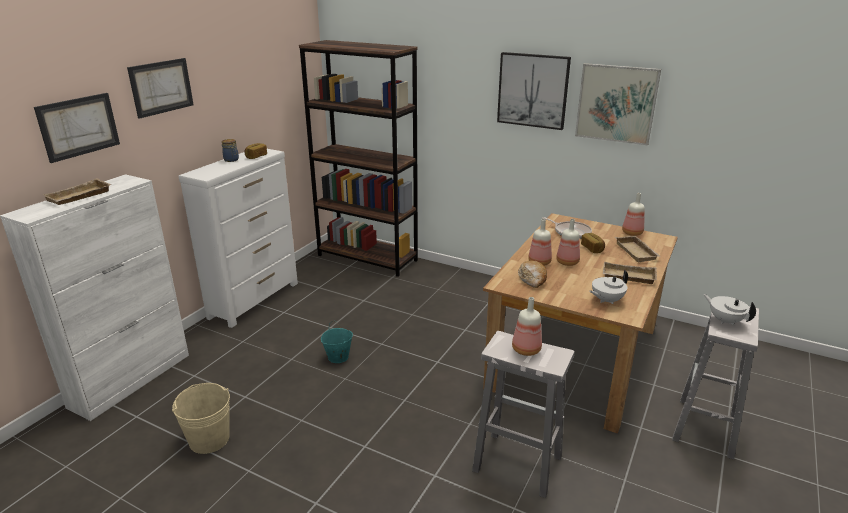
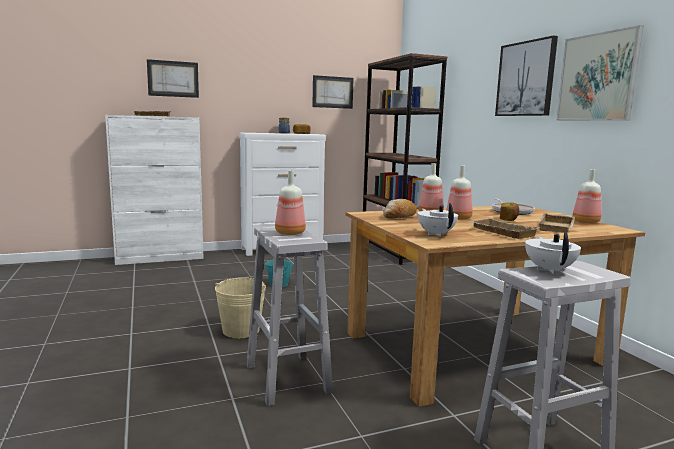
camera: 40 degrees right, 15 degrees down
picture [127,58,194,119] -> picture moved to [312,75,354,109]
beige bucket [172,383,230,454] -> beige bucket moved to [215,278,266,338]
white teapot [589,270,628,304] -> white teapot turned 60 degrees clockwise [417,203,458,237]

